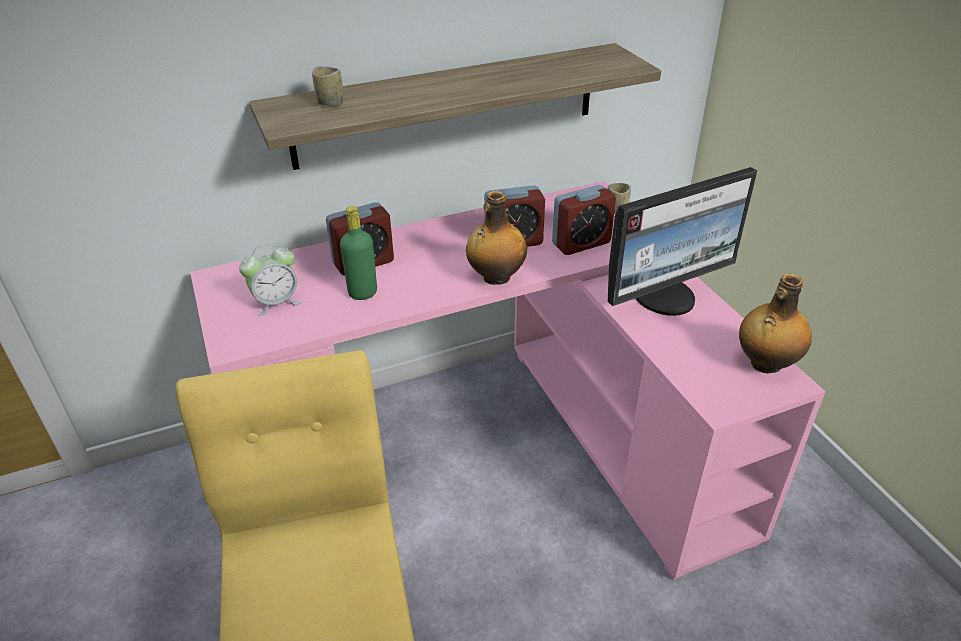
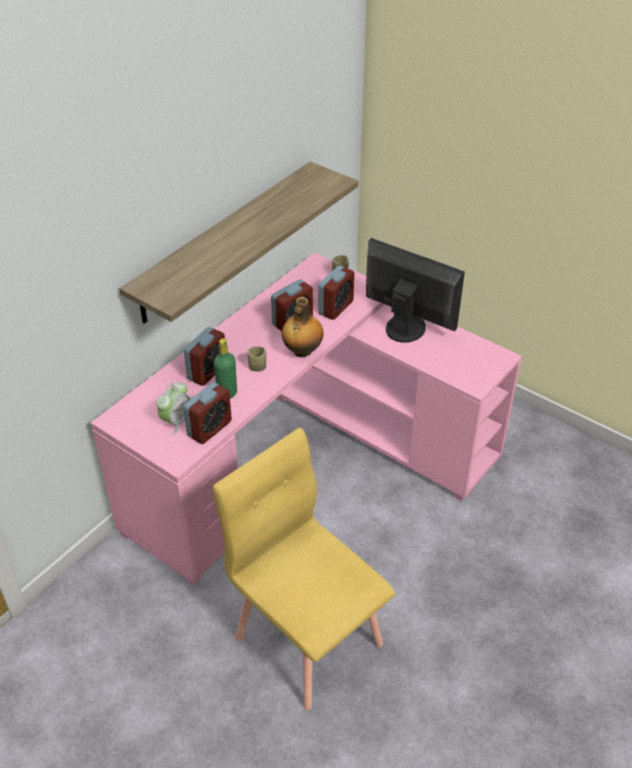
camera: 30 degrees left, 5 degrees up
cup [312,66,343,107] -> cup moved to [247,346,266,371]
monitor [608,167,757,316] -> monitor turned 90 degrees counterclockwise [366,238,465,343]
bottle [739,274,812,373] -> none
none -> alarm clock [183,382,232,444]

